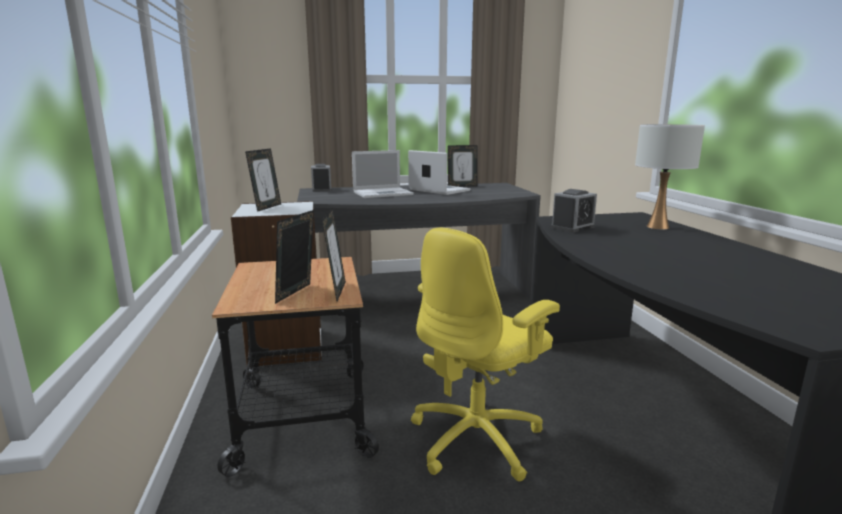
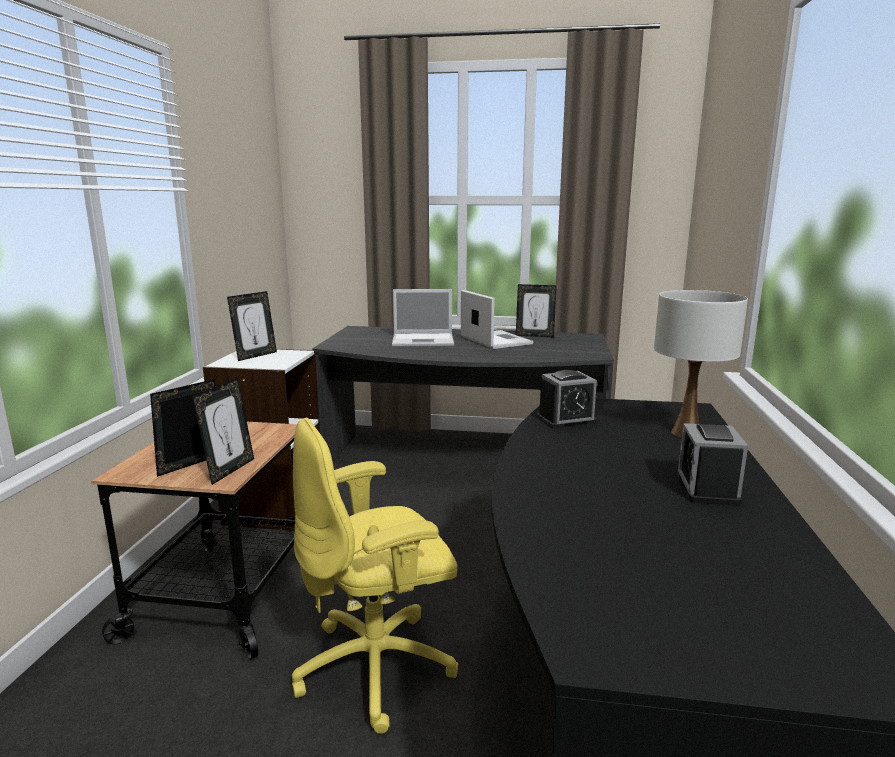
camera: 20 degrees right, 0 degrees up
alarm clock [311,164,331,192] -> alarm clock moved to [677,423,748,506]

